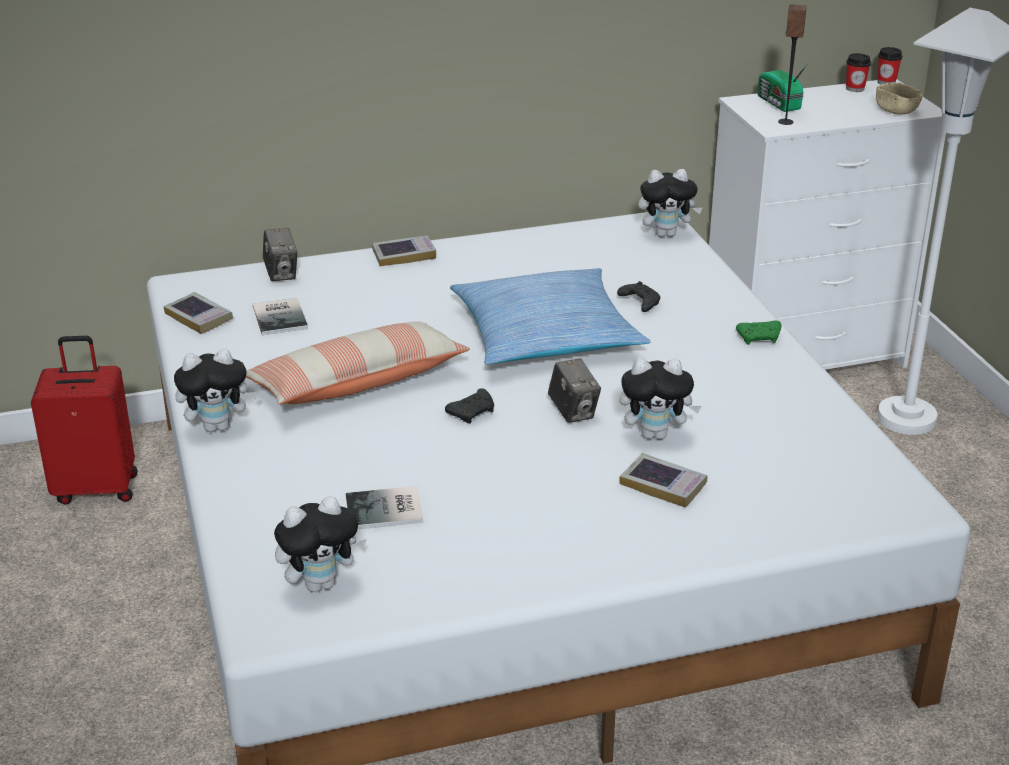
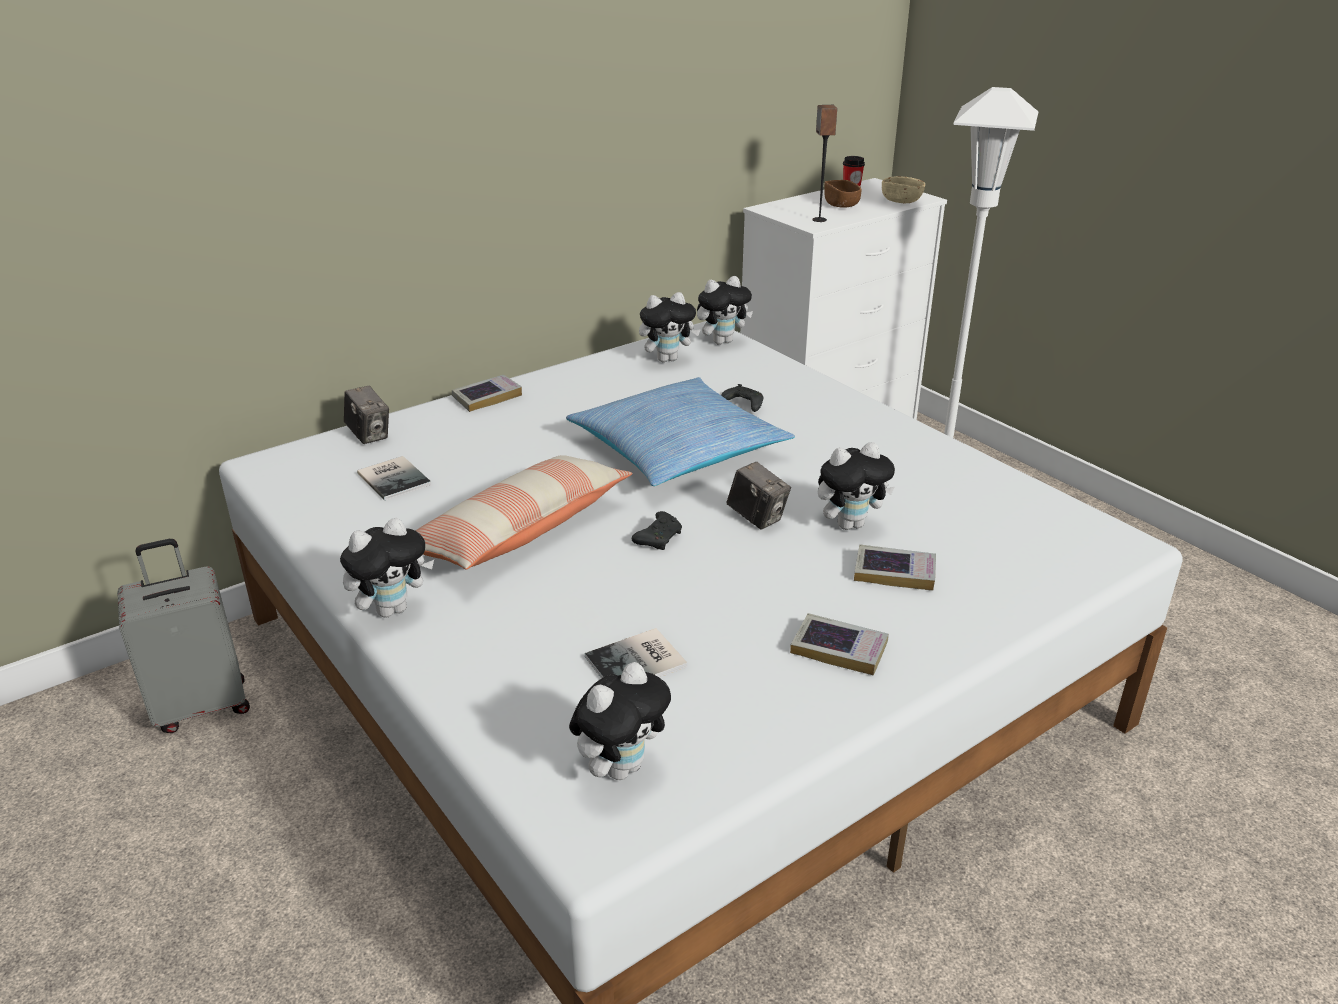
camera: 20 degrees left, 0 degrees up
red suitcase [31,336,138,504] -> grey suitcase [117,539,250,733]
book [163,292,233,334] -> book moved to [790,613,889,675]
green game controller [736,321,781,345] -> none
radio [758,62,809,112] -> none
cup [877,47,902,84] -> none
none -> plush toy [639,292,701,362]
none -> brown bowl [824,180,862,208]

